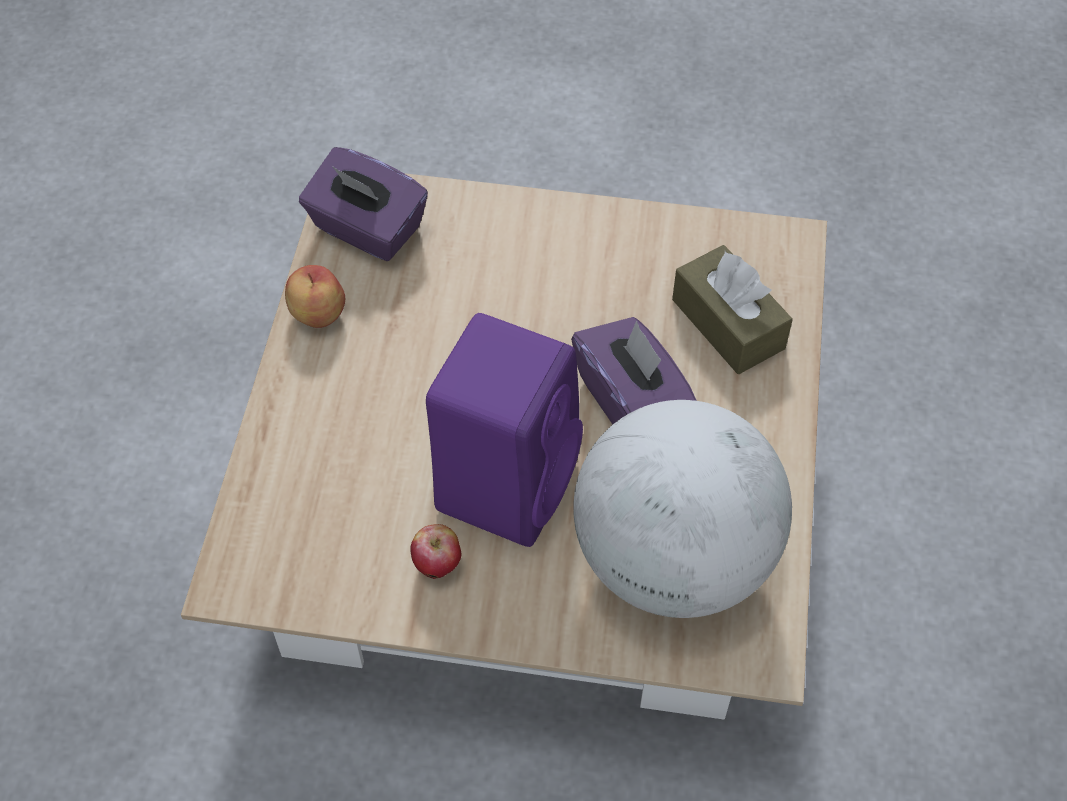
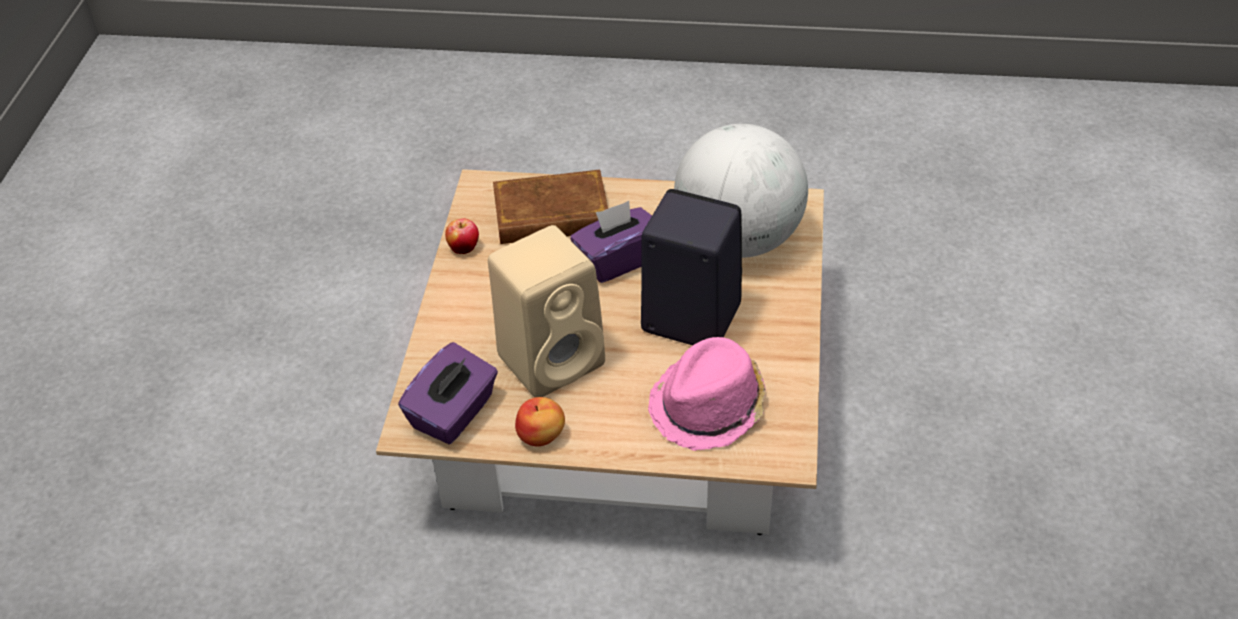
camera: 90 degrees left, 10 degrees down
apple [410,524,461,579] -> apple moved to [445,219,479,254]
purple speaker [426,313,583,547] -> black speaker [641,189,742,346]
brown tissue box [672,245,793,374] -> brown book [493,170,608,244]
none -> beige speaker [488,225,605,397]
none -> pink hat [648,337,766,451]

